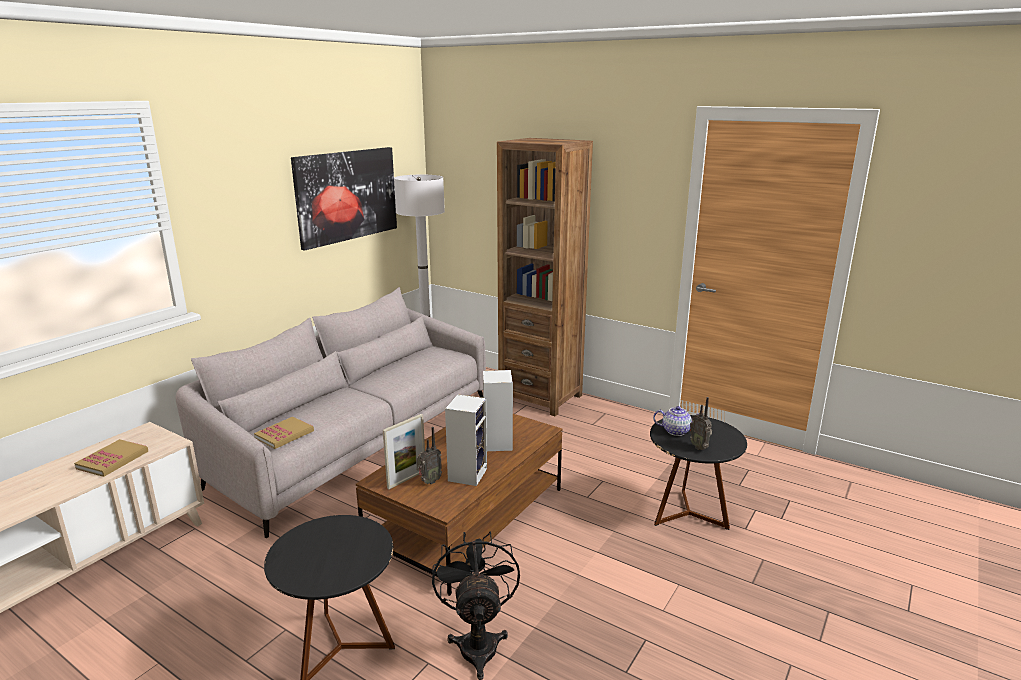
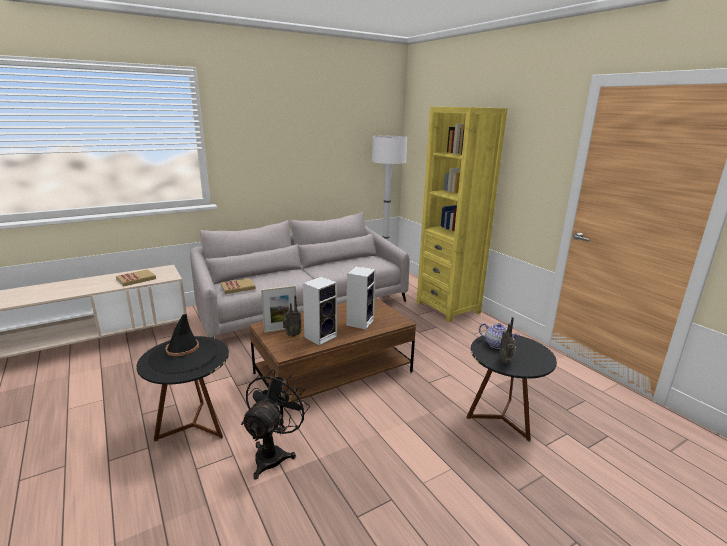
camera: 25 degrees right, 0 degrees up
picture [291,147,397,251] -> none
brown bookcase [497,138,593,416] -> yellow bookcase [417,107,507,322]
none -> black hat [148,314,217,374]

